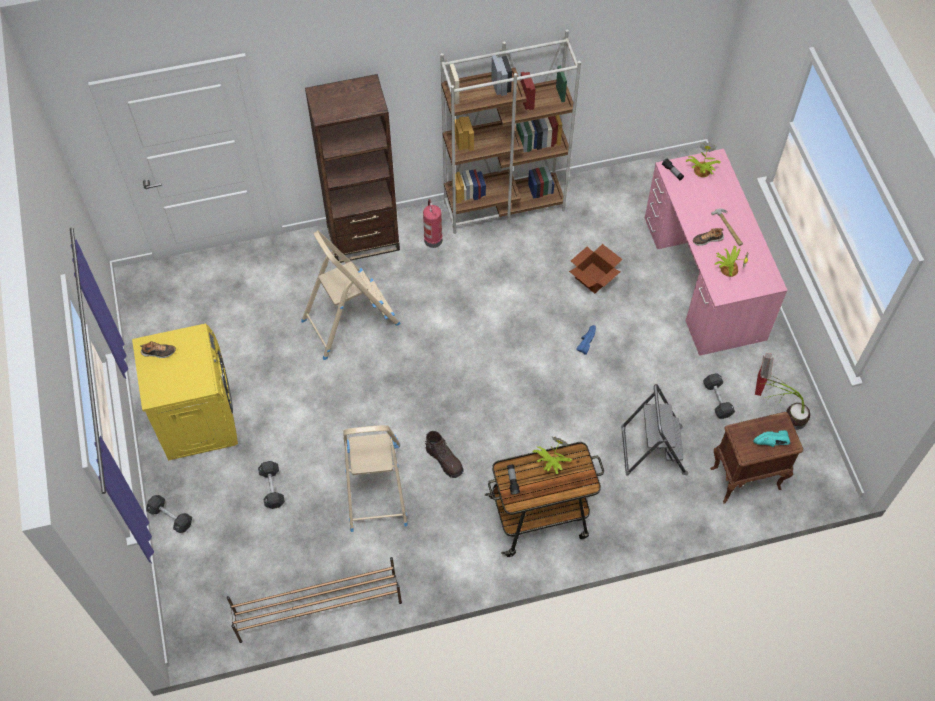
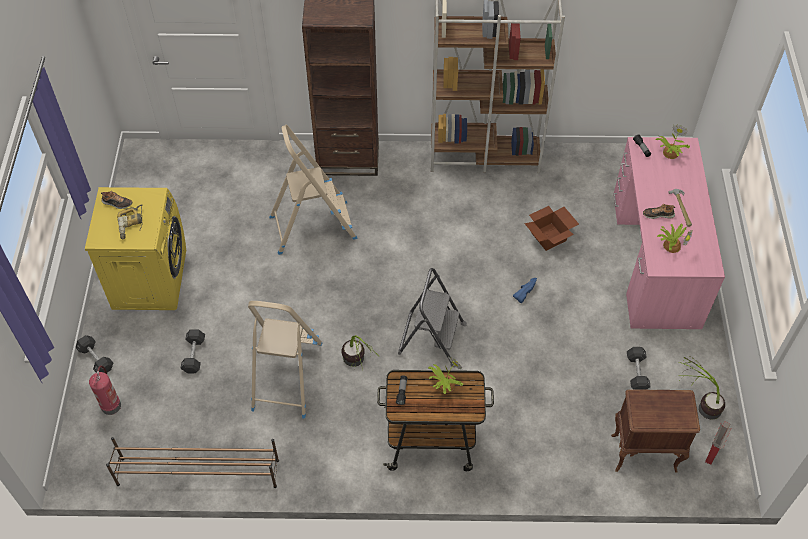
camera: 15 degrees right, 5 degrees down
fire extinguisher [423,199,442,248] -> fire extinguisher moved to [89,366,121,415]
brown boot [425,431,463,478] -> potted plant [342,335,379,369]
grey step ladder [621,384,688,476] -> grey step ladder moved to [398,268,467,367]
turquoise shoe [753,430,790,447] -> none
cardboard box [755,353,774,396] -> cardboard box moved to [705,421,731,465]
none -> power drill [117,204,142,239]

